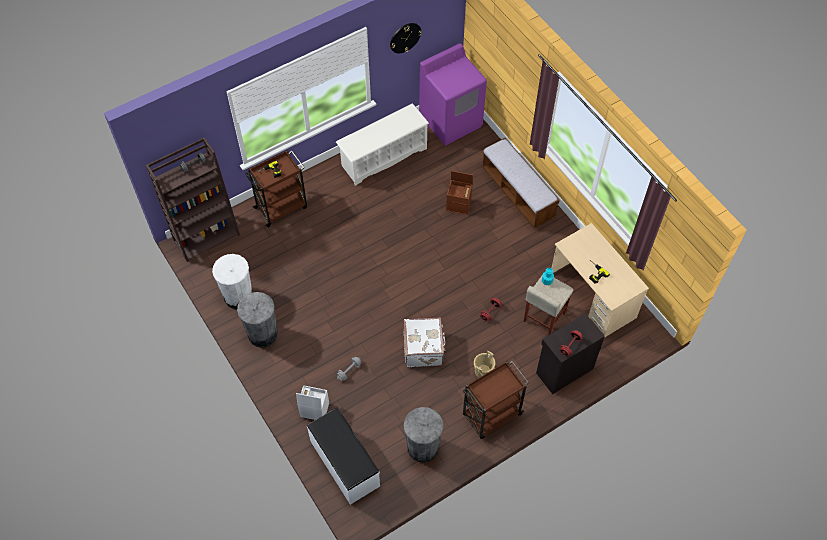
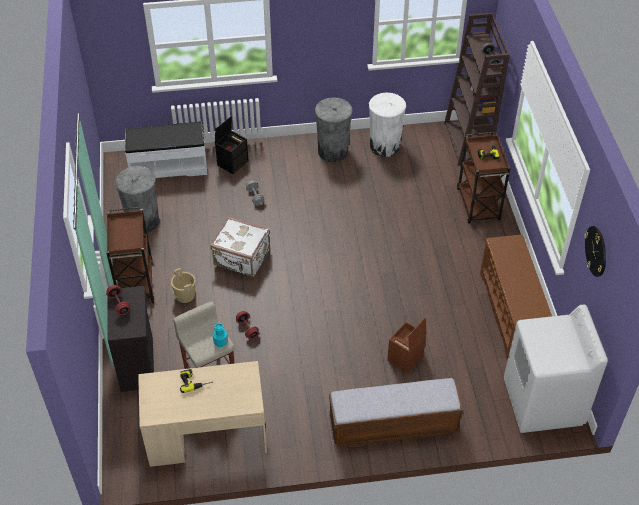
camera: 115 degrees right, 10 degrees down
white storage box [296,385,329,420] -> black storage box [215,116,249,174]
white shoe rack [336,104,429,186] -> brown shoe rack [480,234,552,359]
purple washing machine [419,43,487,145] -> white washing machine [504,304,608,433]

